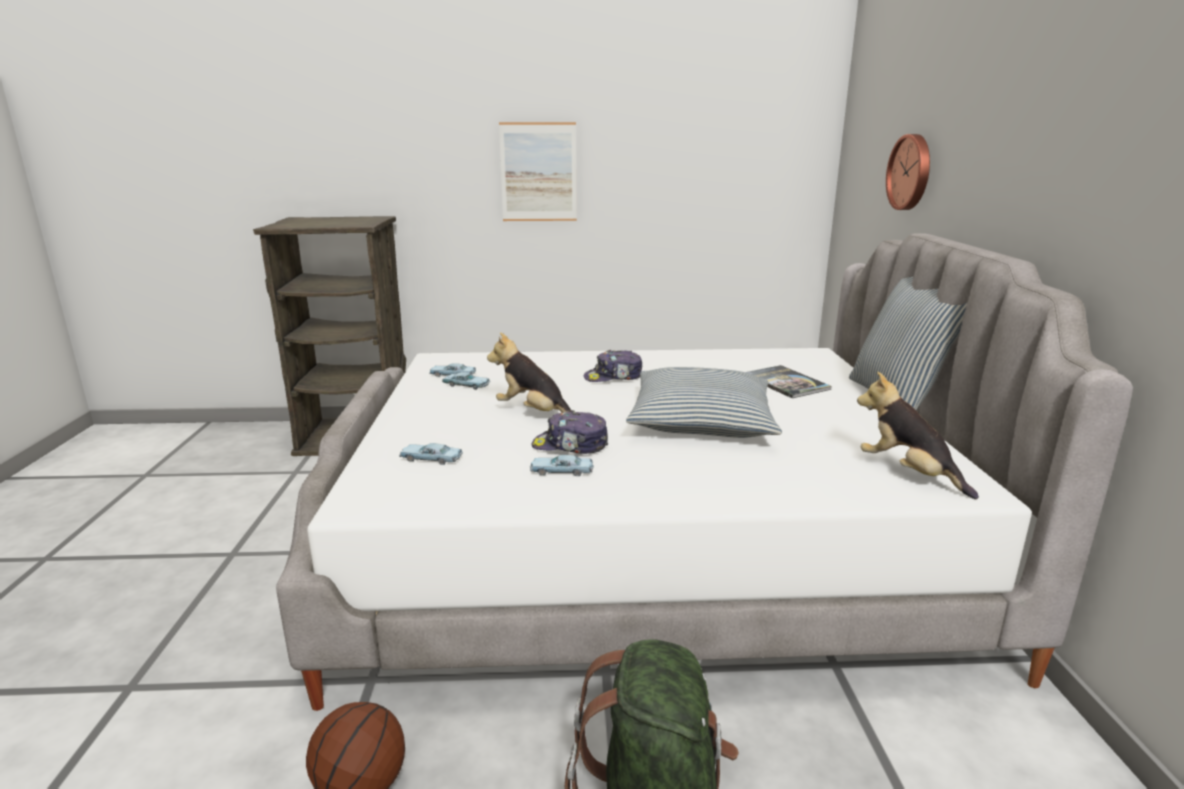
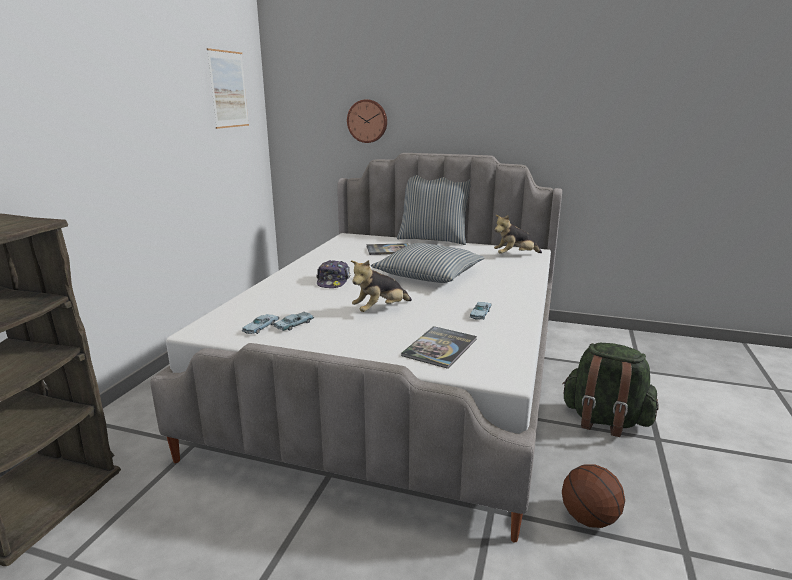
camera: 70 degrees left, 0 degrees up
blue toy car [399,443,463,465] -> book [401,326,477,369]
picture [499,122,577,221] -> picture moved to [207,48,249,129]
cap [532,410,608,454] -> none

